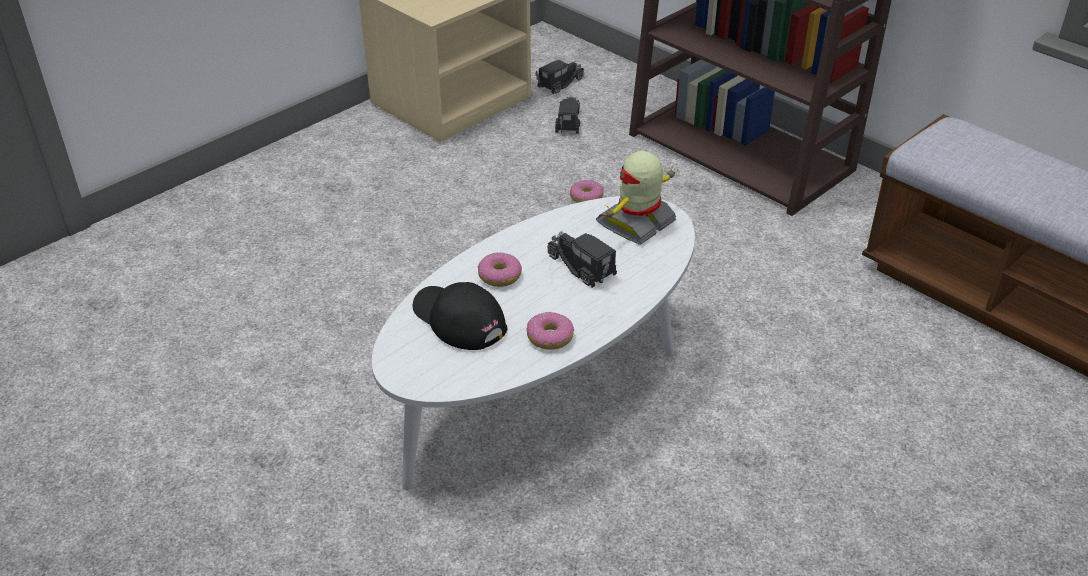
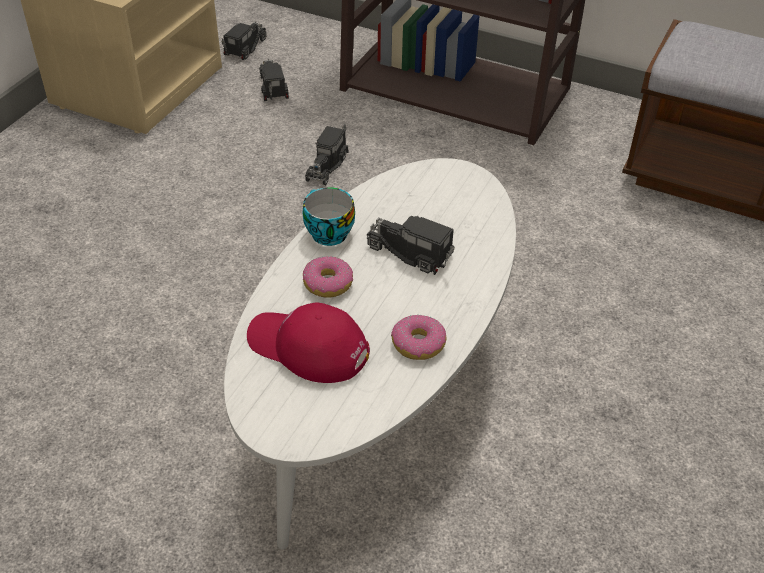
camera: 20 degrees left, 5 degrees up
black cap [413,282,507,350] -> red cap [247,302,370,383]
donut [570,180,604,203] -> toy truck [305,124,349,185]
toy robot [596,151,678,245] -> none
none -> cup [302,187,355,246]

